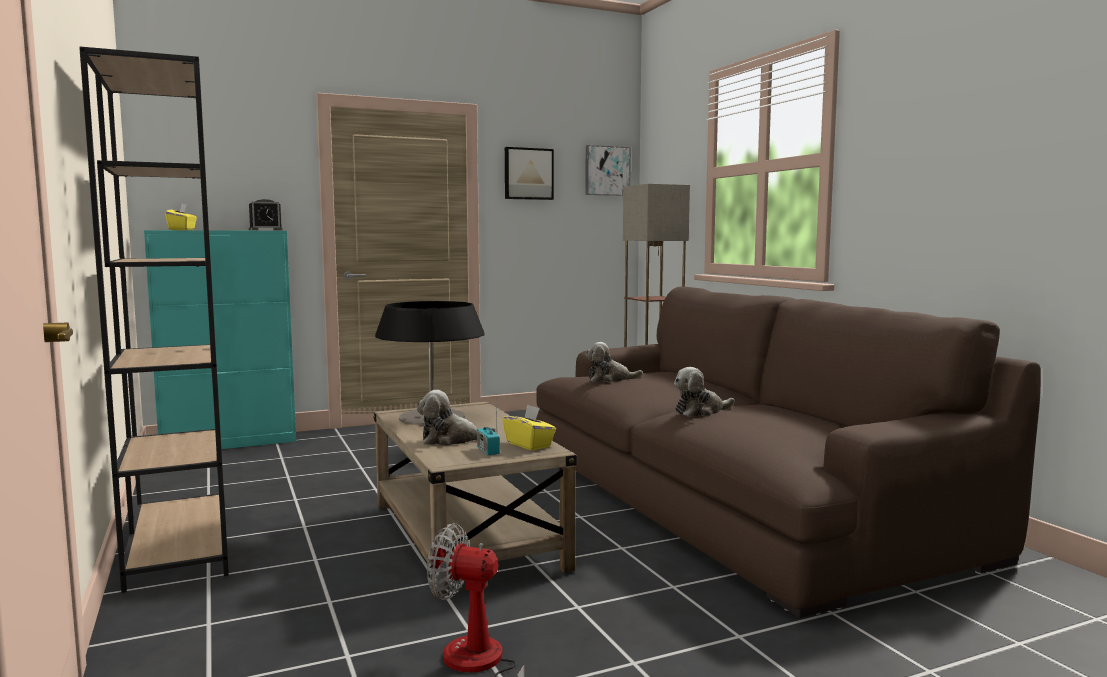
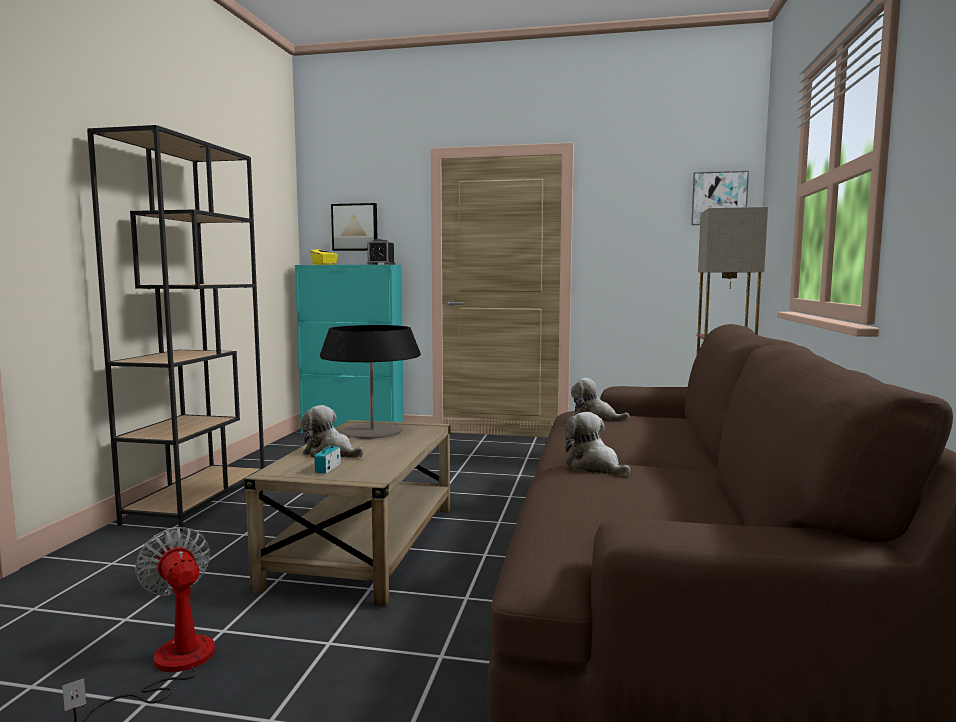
camera: 35 degrees right, 0 degrees up
yellow tissue box [502,405,556,451] -> none
picture [505,147,554,200] -> picture moved to [331,203,377,251]
plush toy [674,367,734,416] -> plush toy turned 45 degrees clockwise [564,412,630,477]

